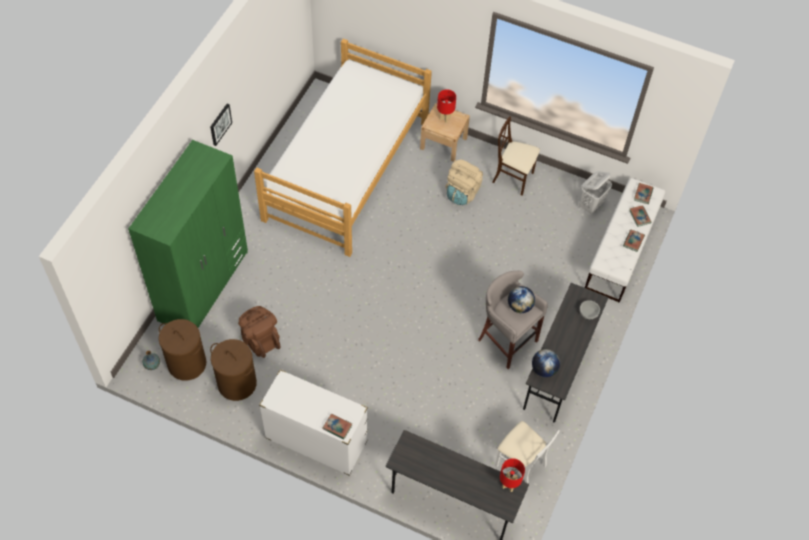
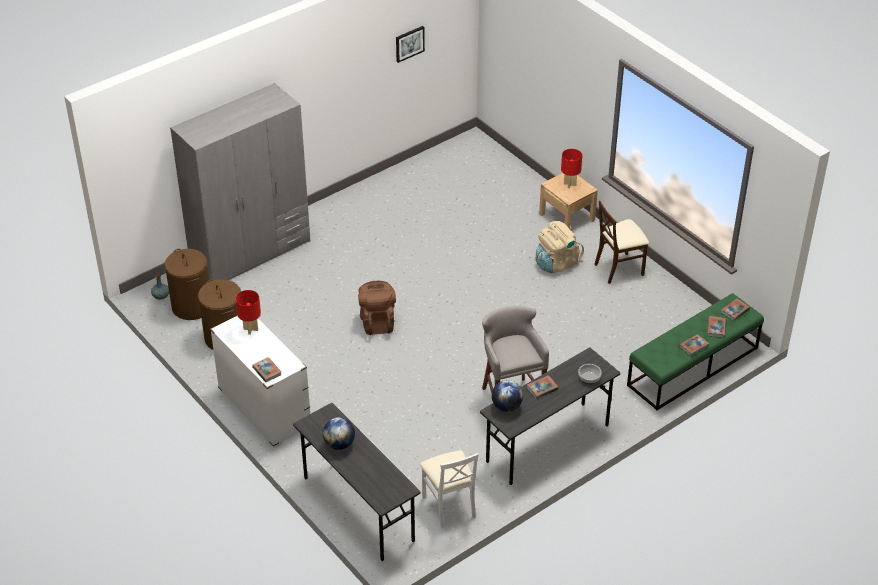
camera: 30 degrees right, 15 degrees down
green wardrobe [128,140,248,328] -> grey wardrobe [170,83,310,282]
picture [210,103,232,146] -> picture moved to [396,26,425,63]
brown backpack [238,306,280,358] -> brown backpack moved to [358,281,396,335]
bed [254,39,432,257] -> none
beige chair [492,116,540,196] -> beige chair turned 75 degrees counterclockwise [594,201,649,284]
red table lamp [500,458,525,492] -> red table lamp moved to [236,290,261,335]
globe [508,286,535,313] -> globe moved to [323,417,355,450]
white laundry basket [579,171,612,214] -> none
white bench [585,178,666,303] -> green bench [627,293,764,411]
none -> book [527,375,558,399]

